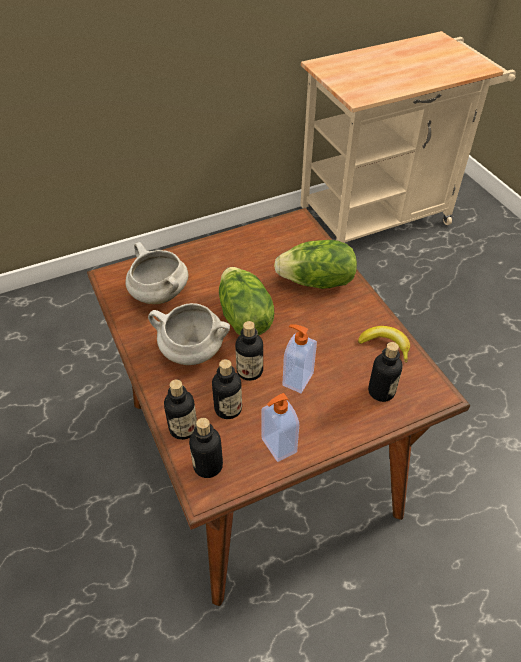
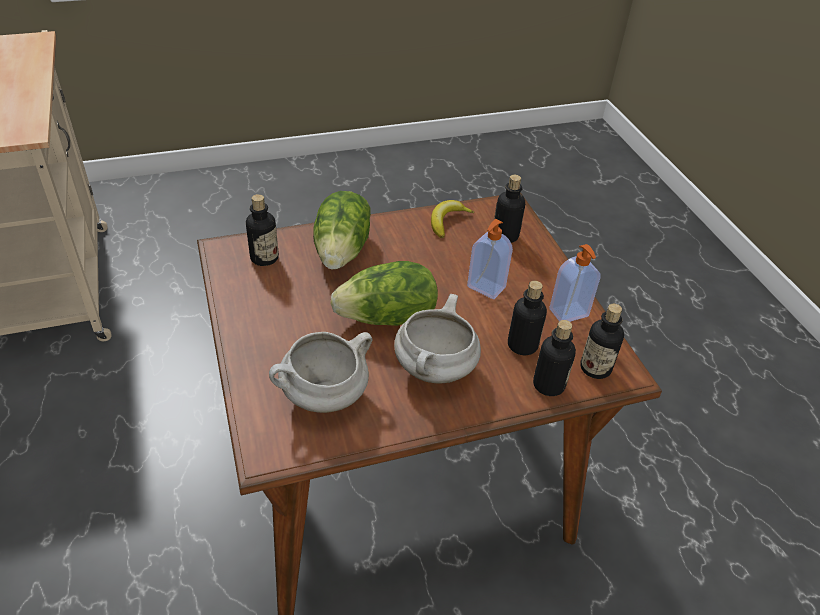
camera: 85 degrees left, 5 degrees down
bottle [235,321,263,381] -> bottle moved to [246,194,279,266]

